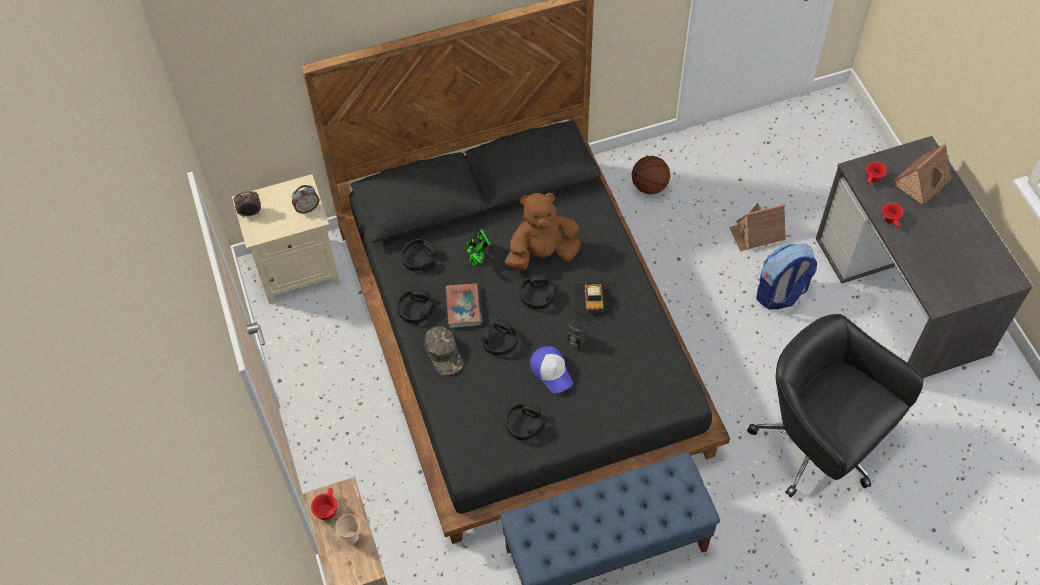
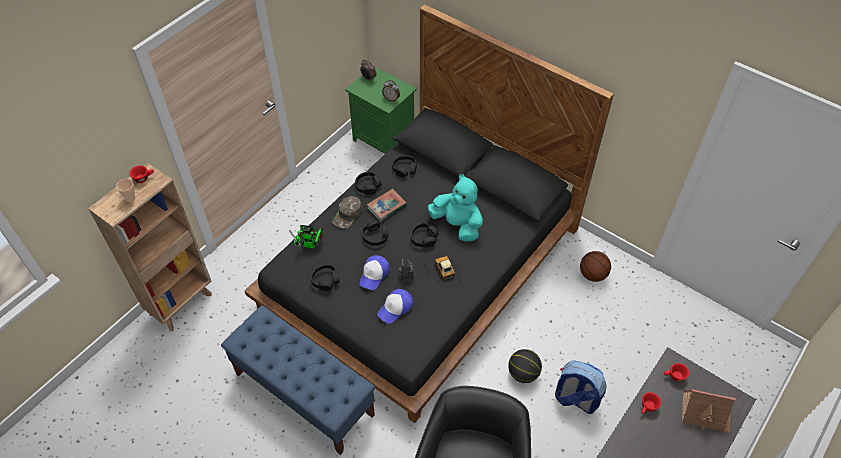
camera: 55 degrees right, 5 degrees down
beige nightstand [232,174,340,304] -> green nightstand [345,67,417,154]
toy robot [467,228,491,266] -> toy robot moved to [289,225,324,248]
brown plush toy [505,192,581,271] -> turquoise plush toy [428,174,483,242]
toy car [573,281,616,322] -> toy car turned 105 degrees clockwise [424,252,465,288]
toy house [729,203,786,251] -> none
none -> cap [377,289,413,323]
none -> basketball [508,349,542,383]

